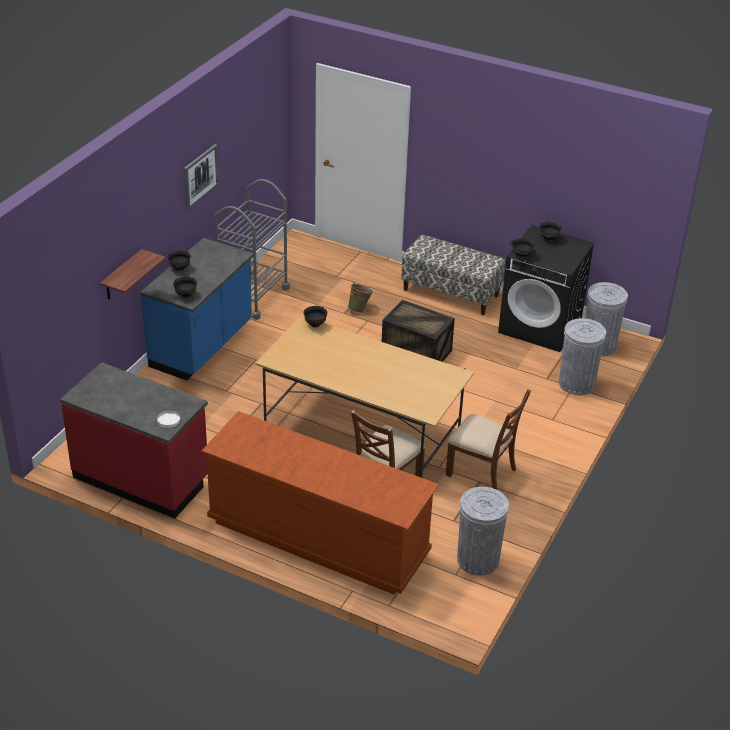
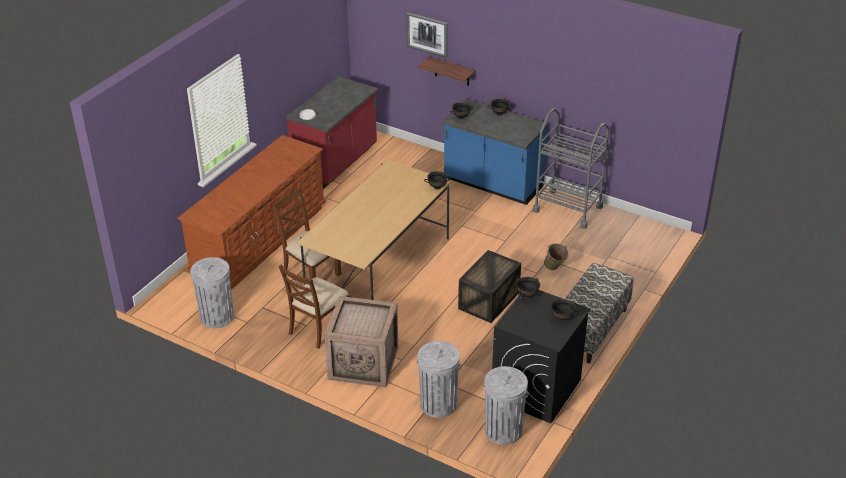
camera: 95 degrees right, 0 degrees up
picture [184,144,219,210] -> picture moved to [407,12,448,58]
none -> crate [324,296,398,387]

